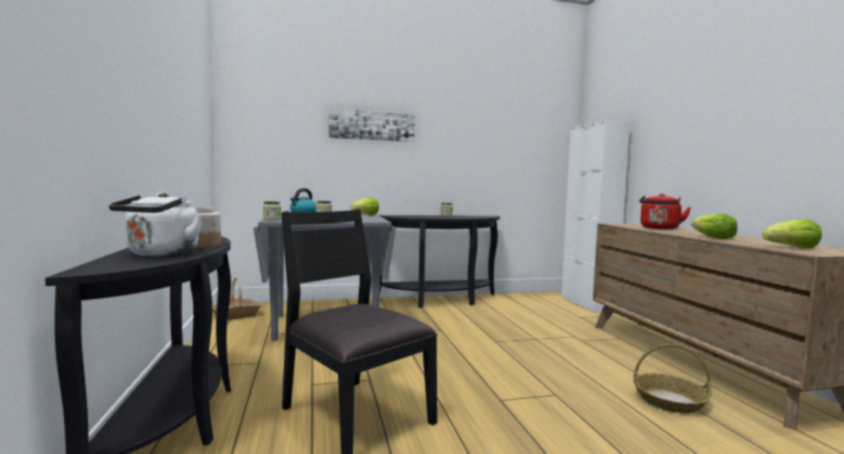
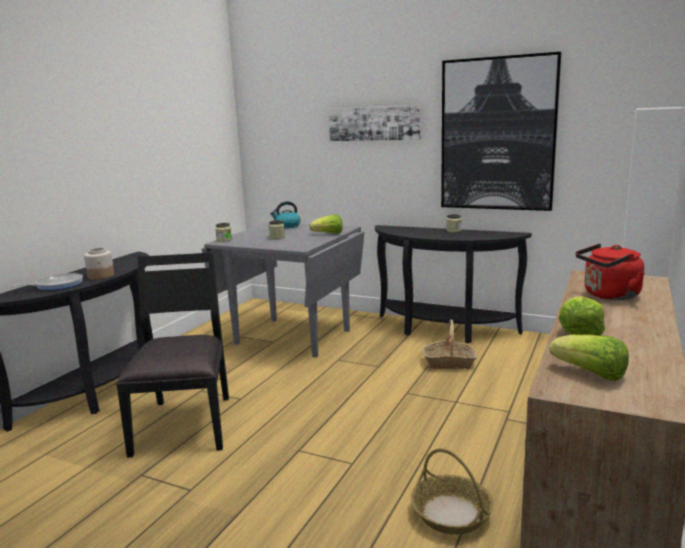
camera: 40 degrees right, 10 degrees up
white kettle [109,192,202,257] -> frying pan [9,273,83,290]
basket [212,278,261,320] -> basket moved to [422,320,477,369]
none -> picture [441,52,561,211]

